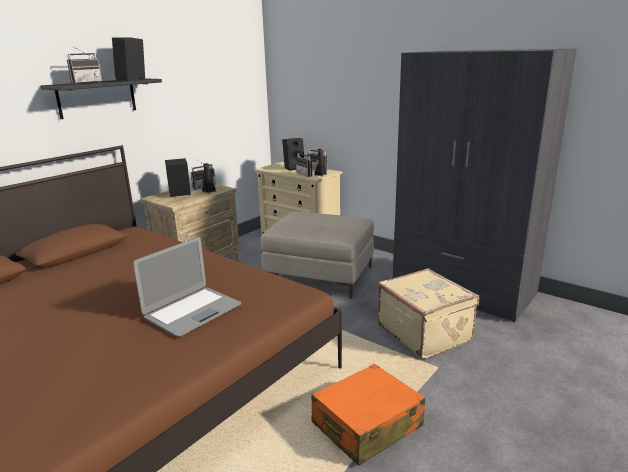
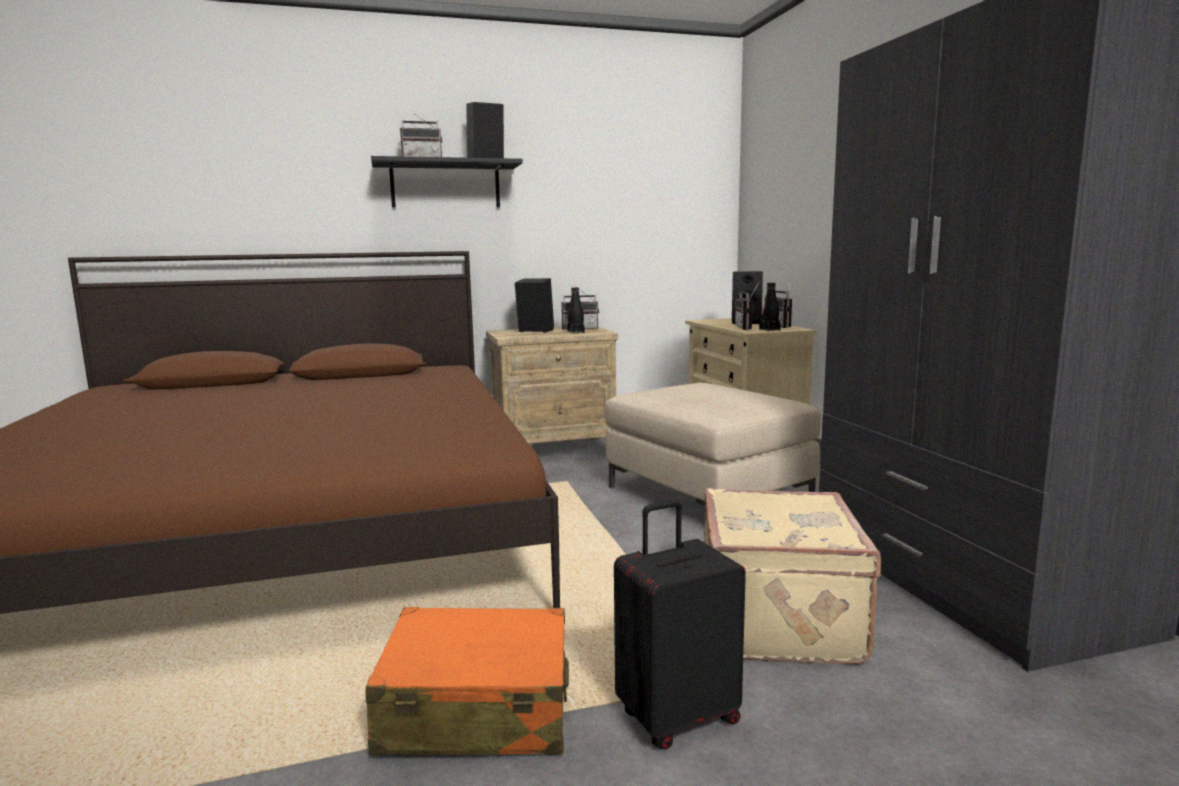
camera: 35 degrees right, 10 degrees down
laptop [133,237,241,337] -> none
none -> black suitcase [614,500,746,750]

